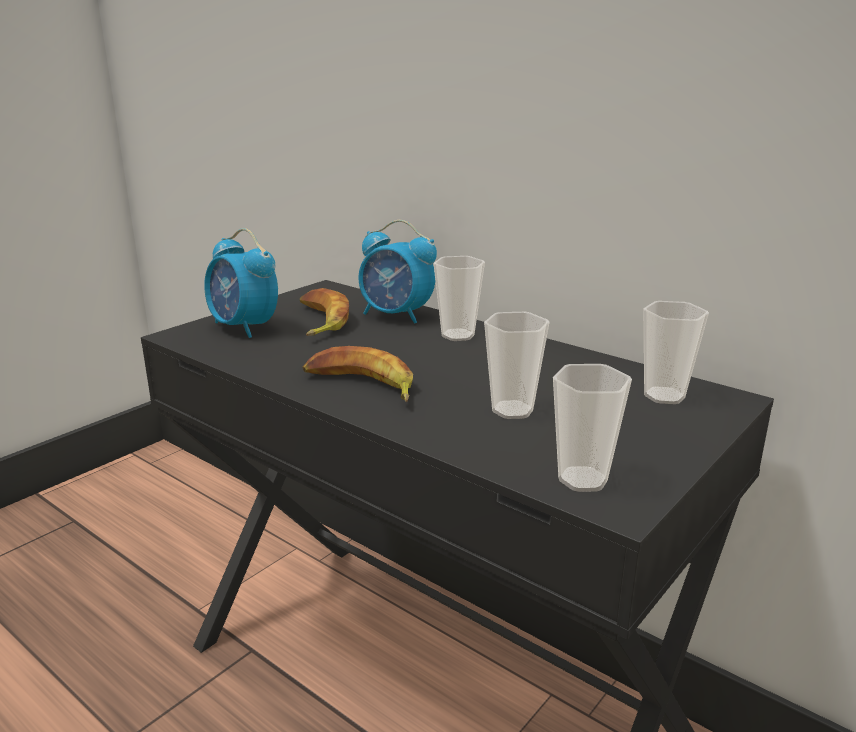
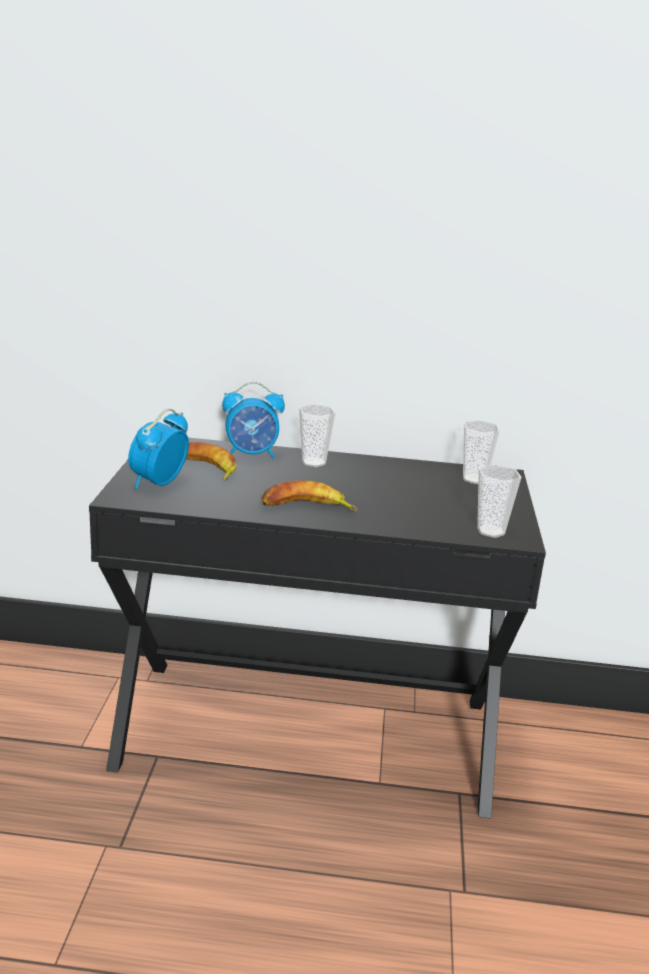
camera: 35 degrees left, 0 degrees up
alarm clock [204,228,278,338] -> alarm clock turned 105 degrees clockwise [128,408,189,489]
cup [484,312,550,419] -> none

